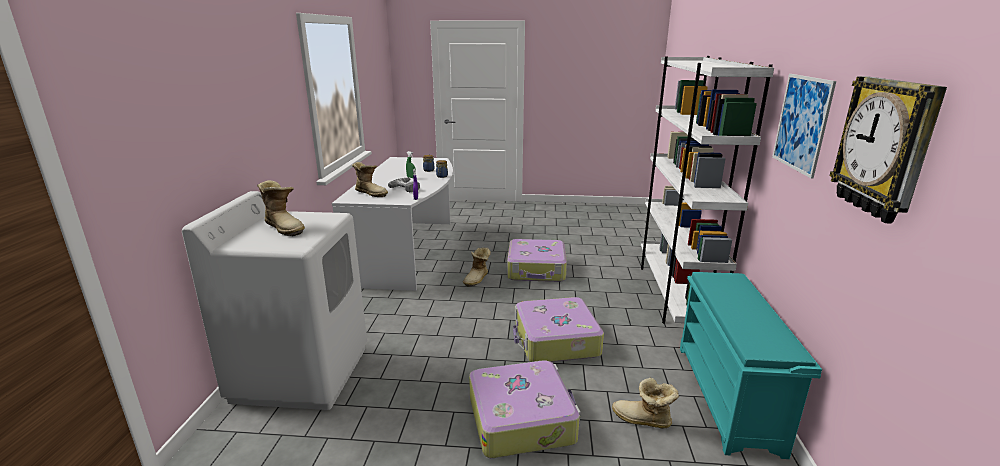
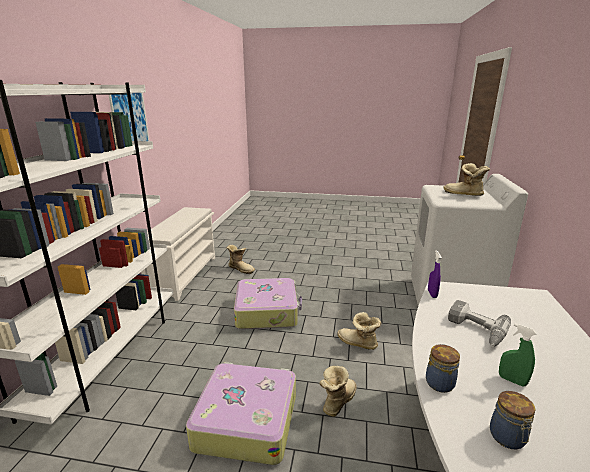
camera: 175 degrees left, 0 degrees up
boot [352,162,388,197] -> boot moved to [337,312,382,350]
suitcase [469,360,580,458] -> none
turquoise shoe rack [680,272,822,459] -> white shoe rack [141,207,215,301]
wall clock [830,76,947,223] -> none

